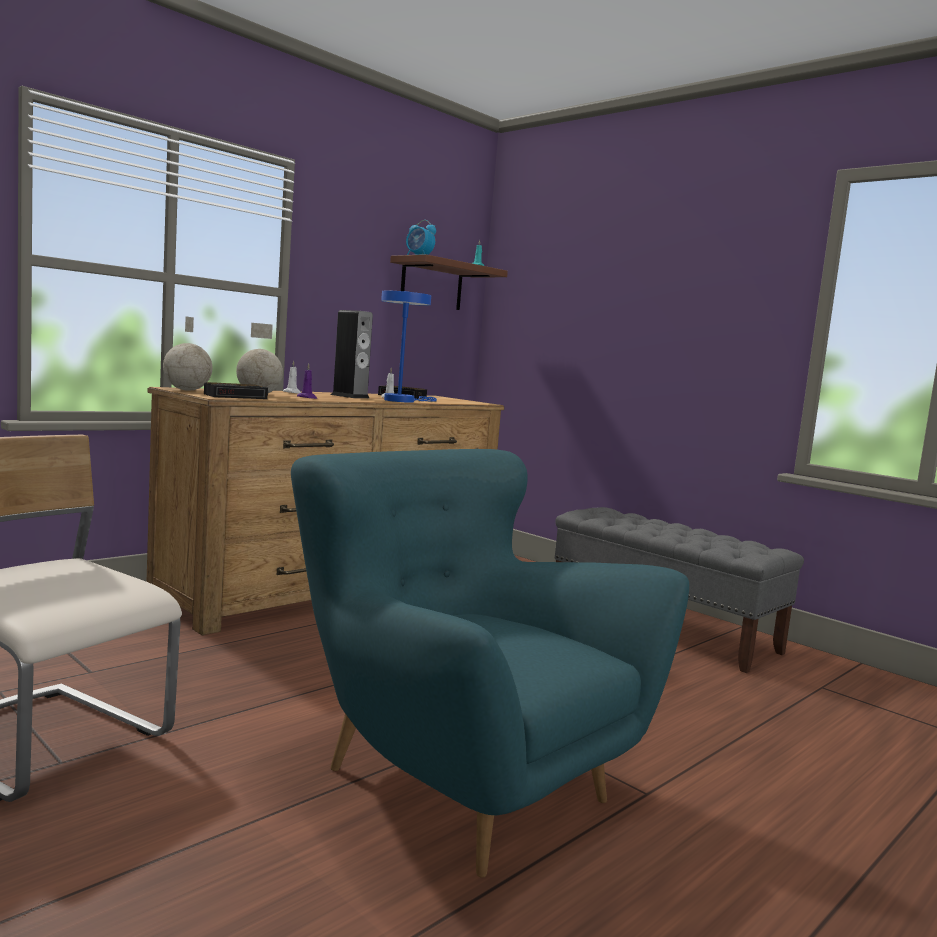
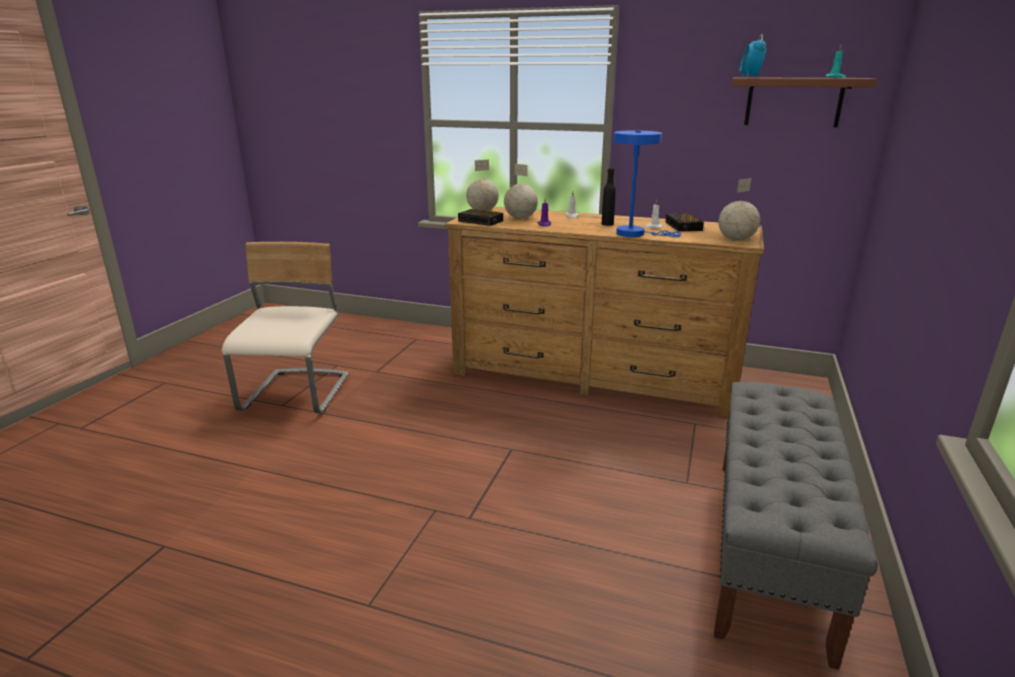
camera: 65 degrees right, 15 degrees up
turquoise armchair [291,449,689,878] -> none
speaker [331,310,373,398] -> black bottle [602,168,616,226]
none -> globe [718,178,760,241]

